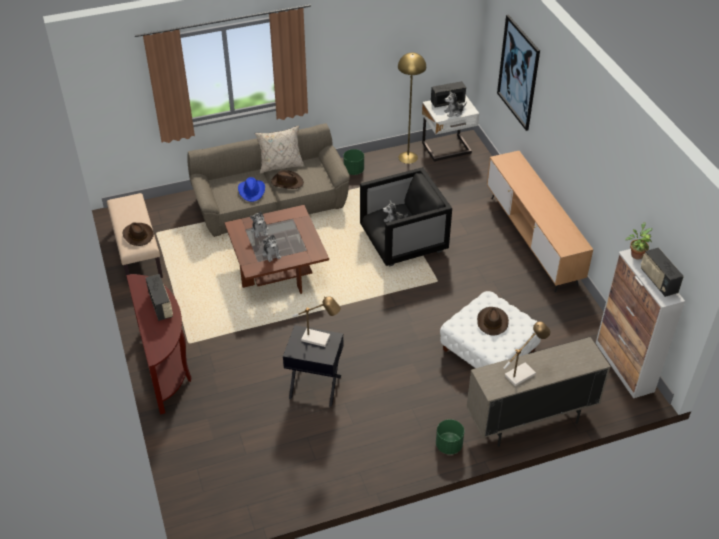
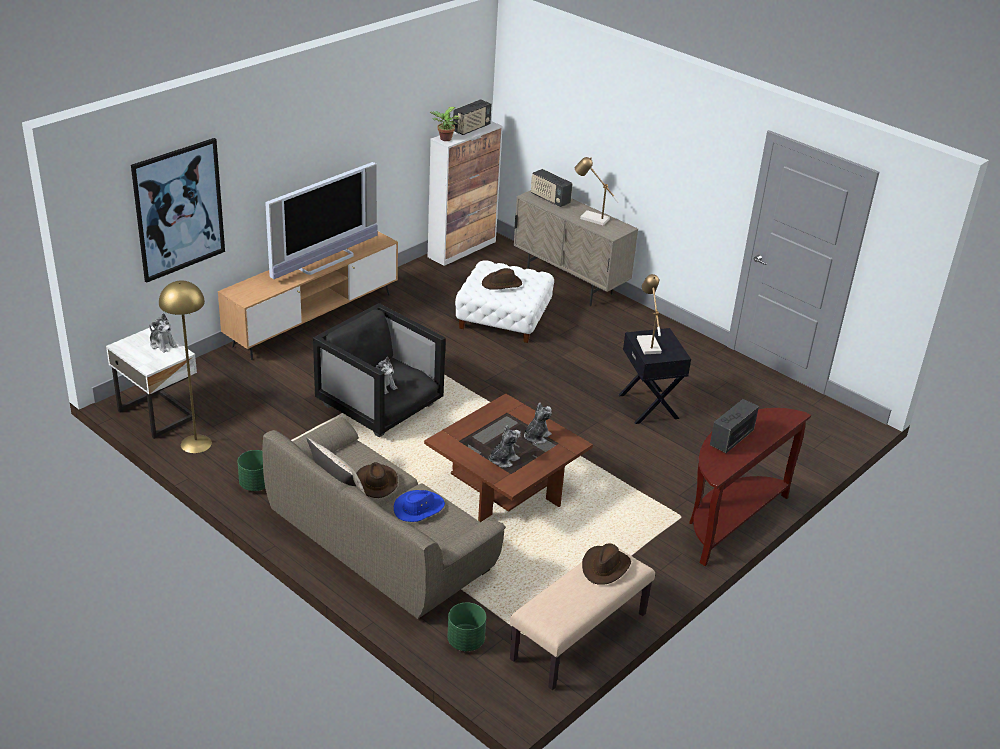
camera: 120 degrees left, 10 degrees down
radio [431,81,466,108] -> radio moved to [531,169,572,207]
green planter [436,419,464,454] -> green planter moved to [447,602,486,651]
none -> television [265,162,378,279]

